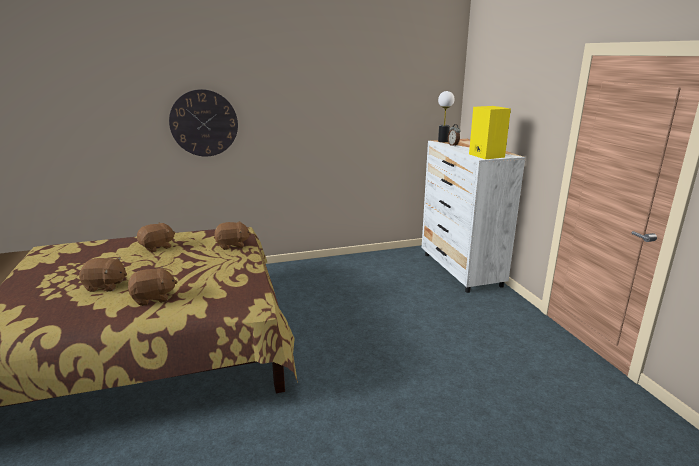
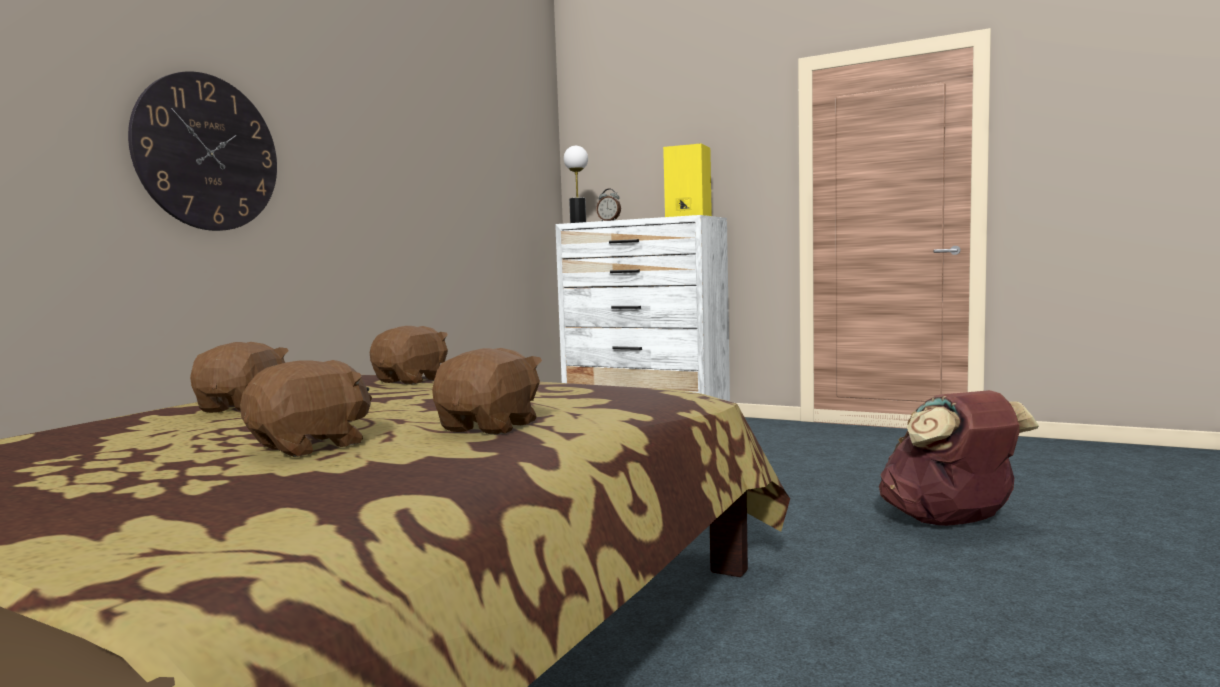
camera: 45 degrees left, 15 degrees down
none -> brown backpack [879,390,1039,526]

